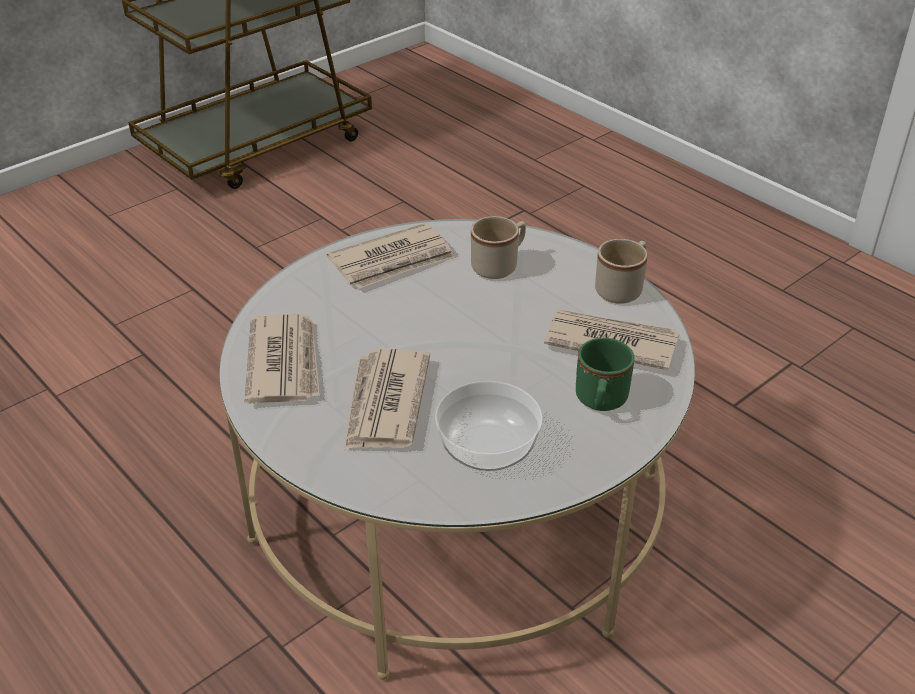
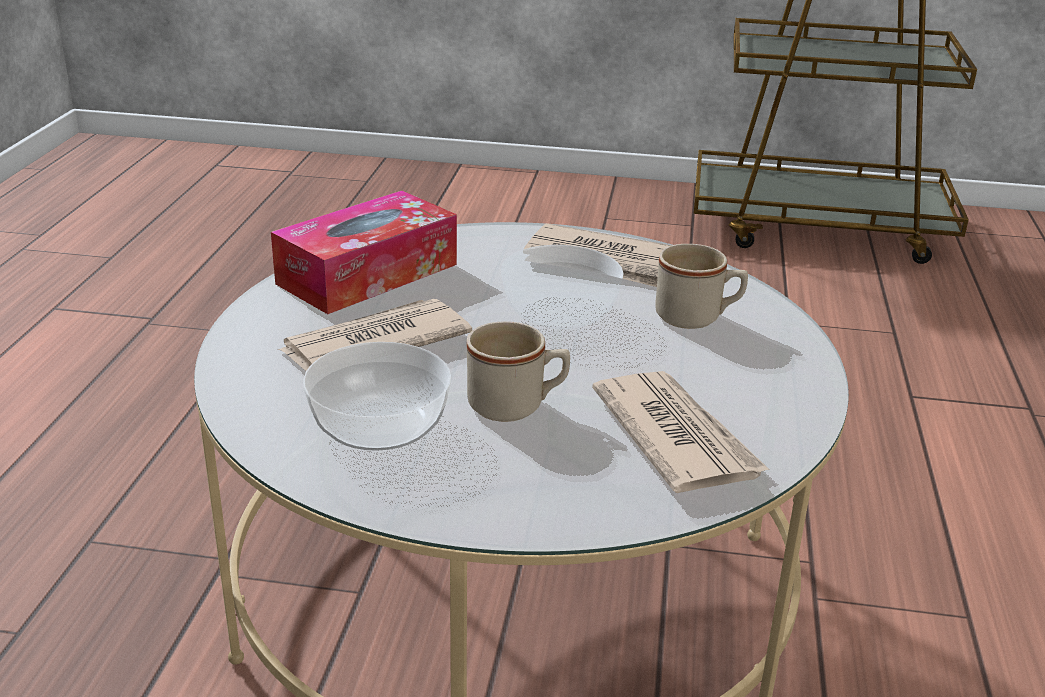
camera: 50 degrees right, 10 degrees down
newspaper [244,314,320,404] -> tissue box [271,191,457,314]
green mug [576,338,635,411] -> none
beige mug [595,239,648,304] -> beige mug moved to [467,321,570,422]
none -> bowl [501,245,623,329]

